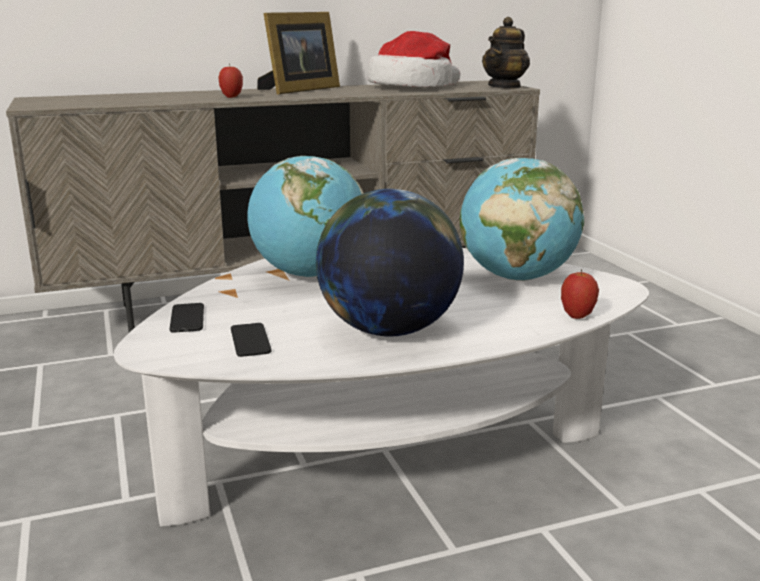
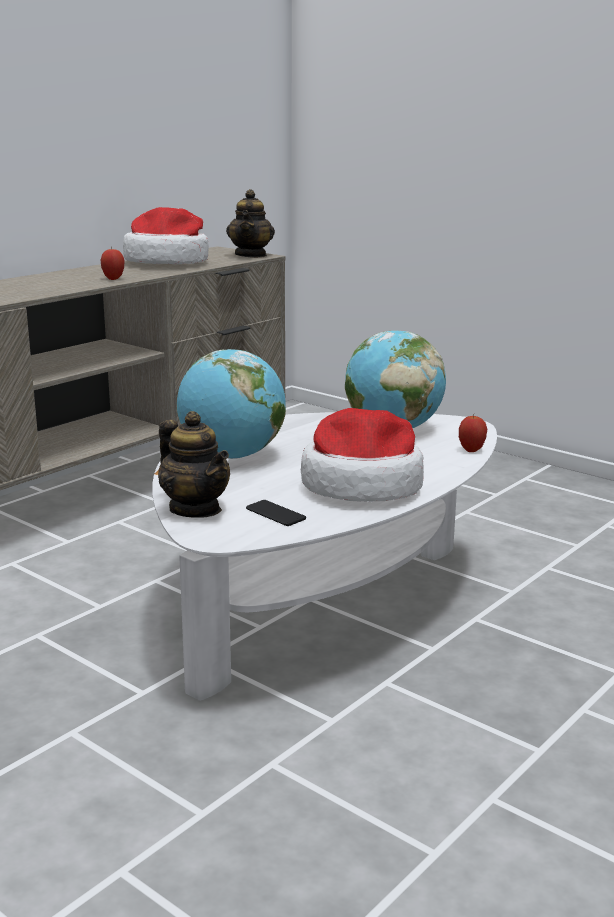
camera: 30 degrees left, 0 degrees up
phone [170,303,204,333] -> teapot [158,411,230,518]
apple [218,64,243,98] -> apple moved to [101,247,124,280]
picture frame [257,12,340,95] -> none
globe [316,189,464,337] -> hat [301,408,424,502]

